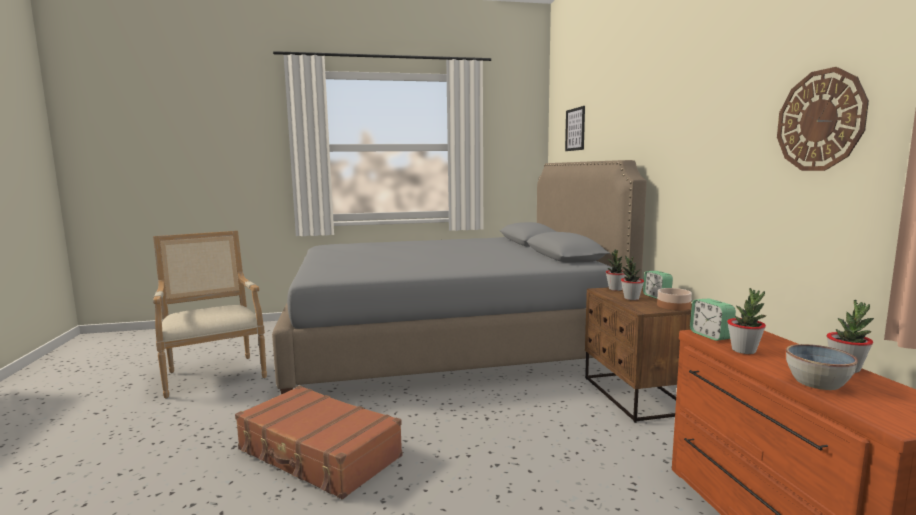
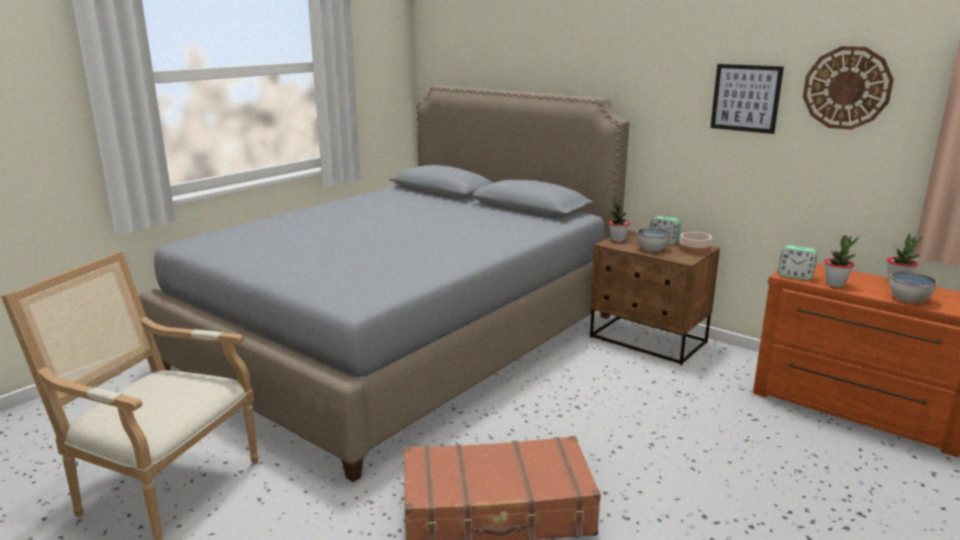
camera: 40 degrees left, 10 degrees up
picture [565,106,585,151] -> picture moved to [710,64,784,134]
potted plant [621,255,644,300] -> bowl [637,228,671,252]

